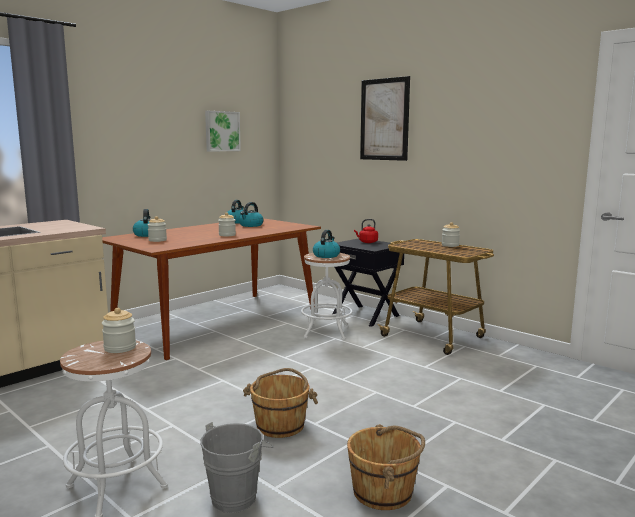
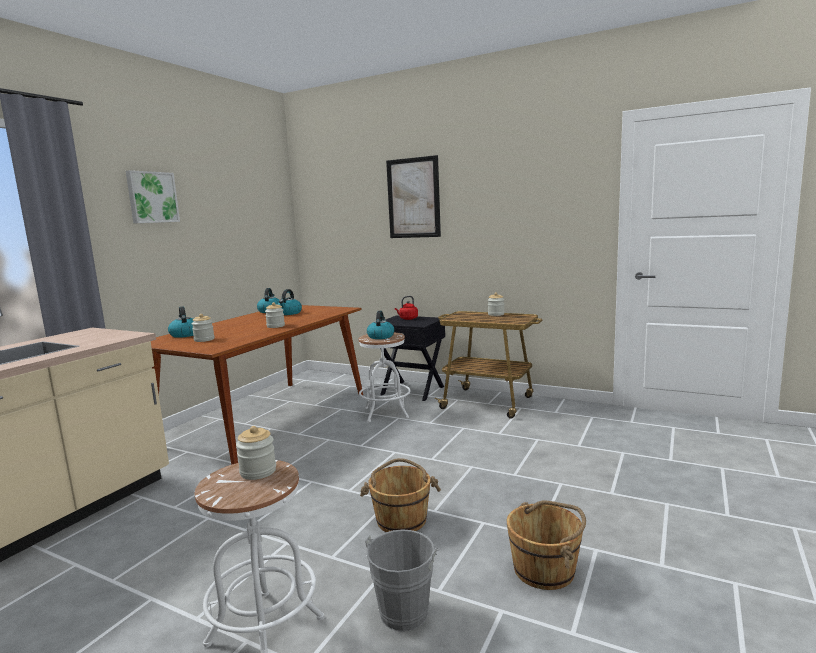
camera: 15 degrees left, 0 degrees up
picture [205,111,241,152] -> picture moved to [126,170,180,223]

